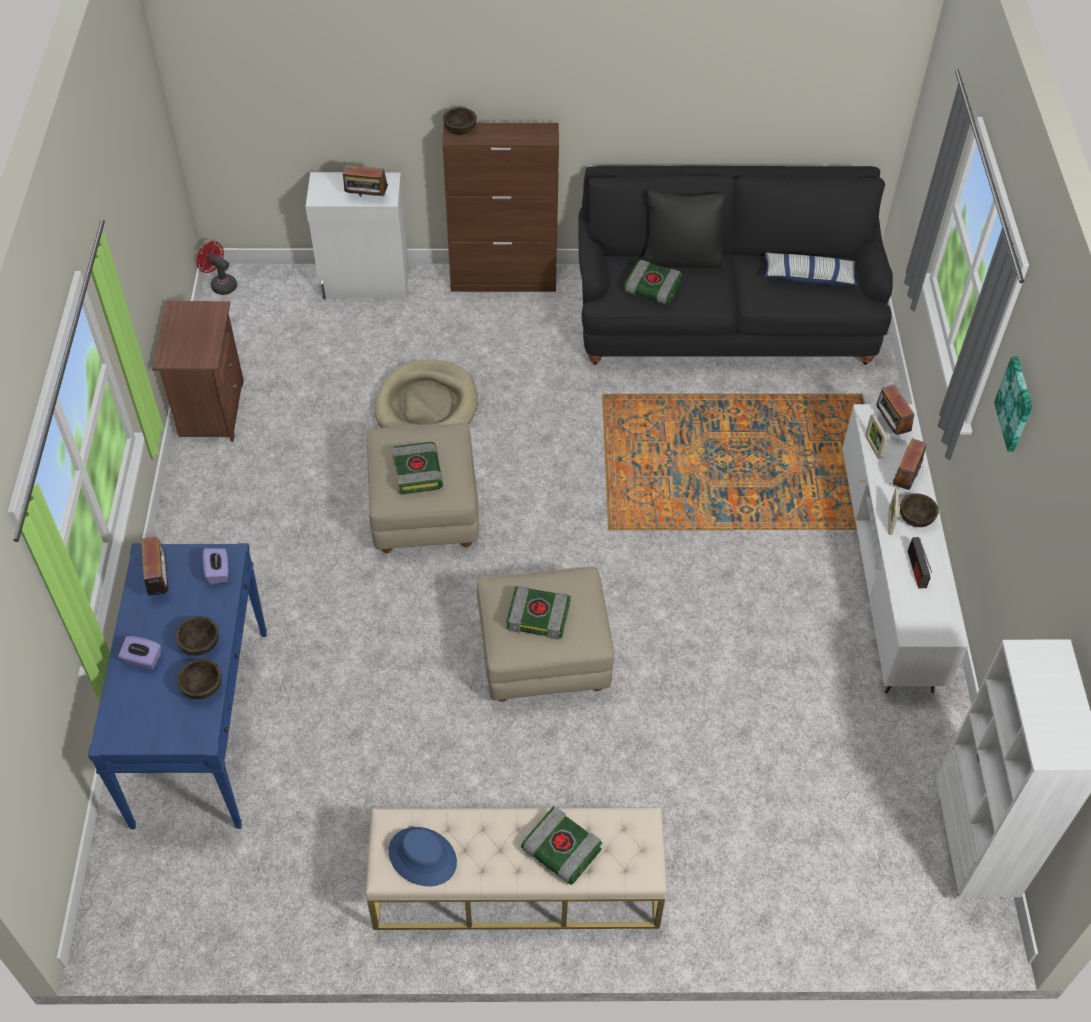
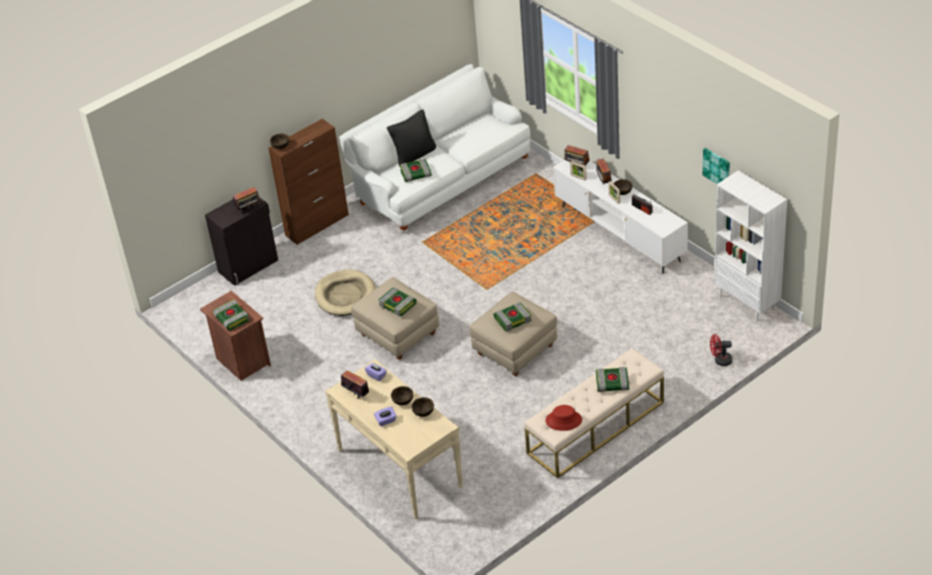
camera: 35 degrees left, 10 degrees down
blue console table [88,543,267,829] -> beige console table [325,359,463,519]
red fan [196,241,237,295] -> red fan moved to [710,334,732,366]
white cabinet [305,172,409,299] -> black cabinet [205,197,278,286]
blue hat [389,827,457,886] -> red hat [546,405,582,431]
black sofa [578,166,893,365] -> white sofa [339,64,530,233]
pillow [764,252,857,286] -> none
picture [994,357,1033,452] -> picture moved to [703,148,730,184]
none -> book [213,300,249,330]

